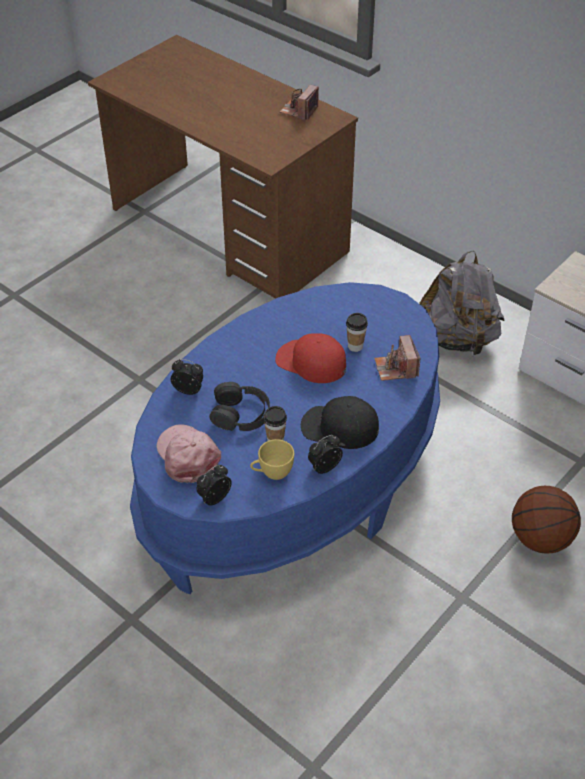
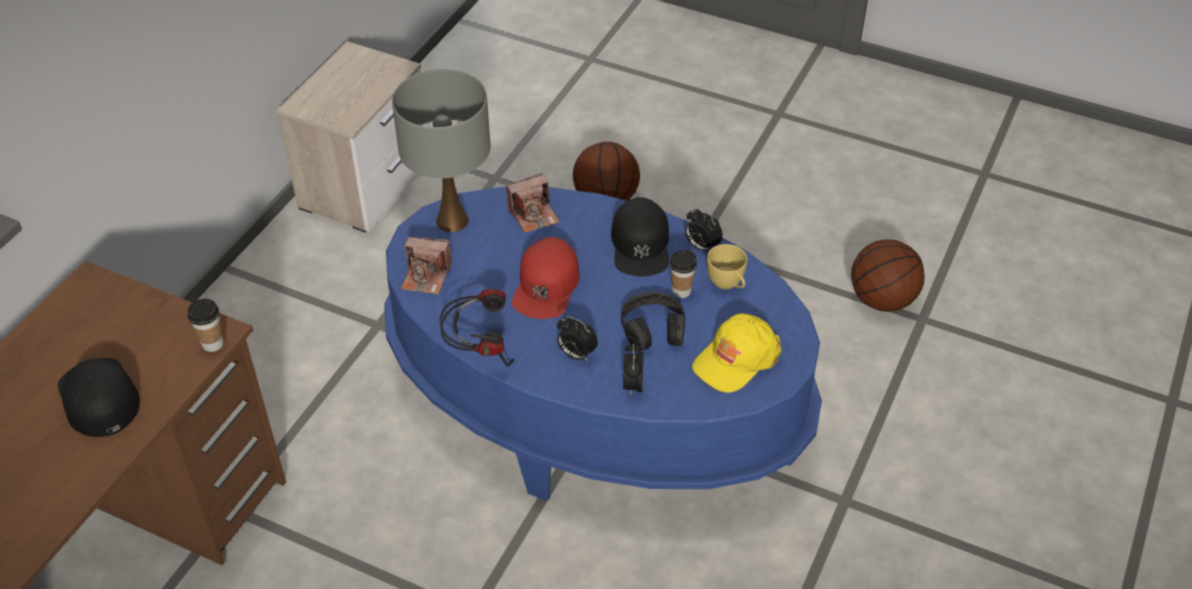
camera: 105 degrees left, 0 degrees up
pink cap [157,424,221,483] -> yellow cap [692,313,782,393]
alarm clock [196,465,232,506] -> alarm clock moved to [557,316,598,361]
camera [280,85,319,120] -> camera moved to [401,237,452,294]
cup [346,313,368,352] -> cup moved to [188,299,224,352]
grey backpack [419,250,505,357] -> none
none -> black cap [58,358,140,437]
none -> grey table lamp [392,69,491,232]
none -> headphones [439,289,514,367]
none -> basketball [851,239,925,312]

